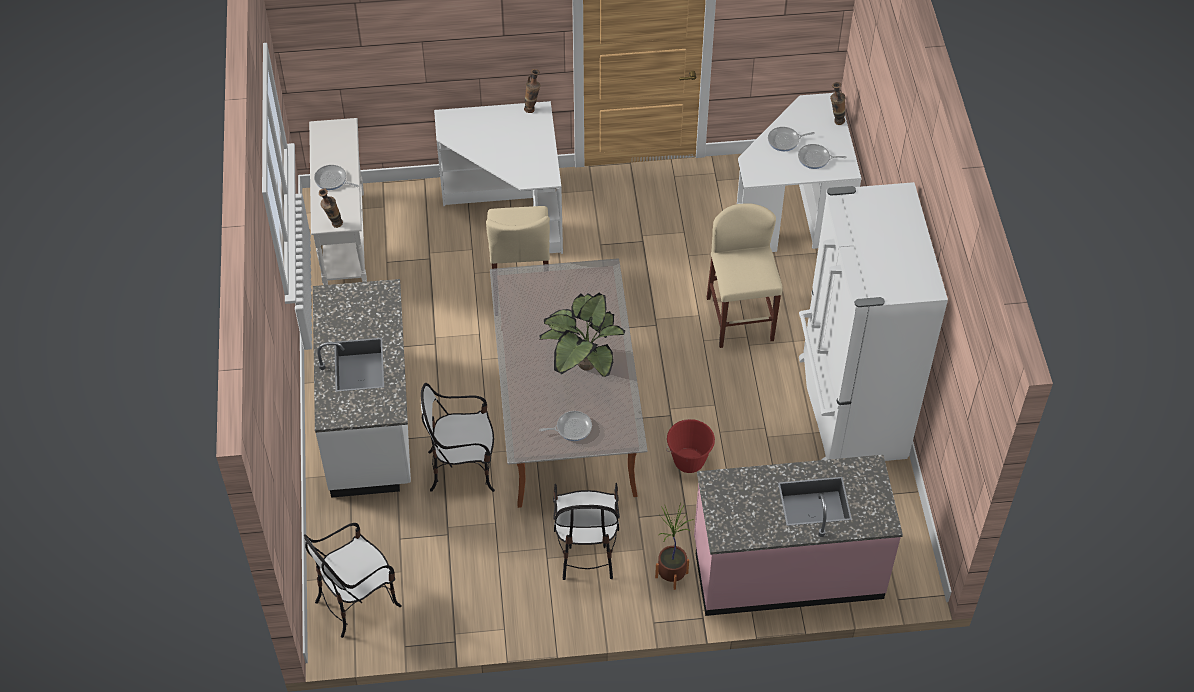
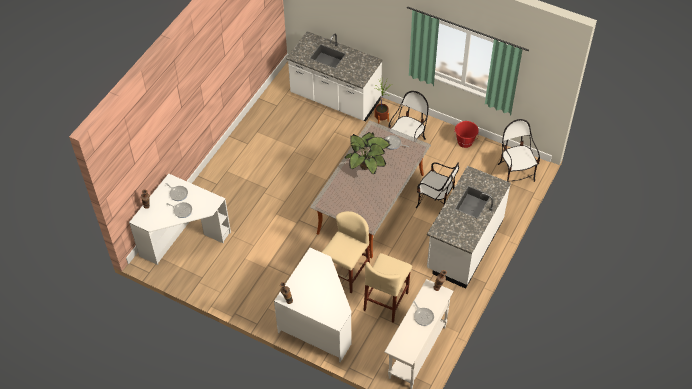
camera: 145 degrees left, 0 degrees up
chair [304,523,402,638] -> chair turned 105 degrees counterclockwise [497,119,540,182]
red bucket [666,419,715,473] -> red bucket moved to [454,121,479,148]
pink counter [694,455,903,616] -> white counter [286,31,383,121]
beige stool [707,203,782,348] -> beige stool moved to [363,253,412,323]
white fridge [799,182,948,461] -> none

